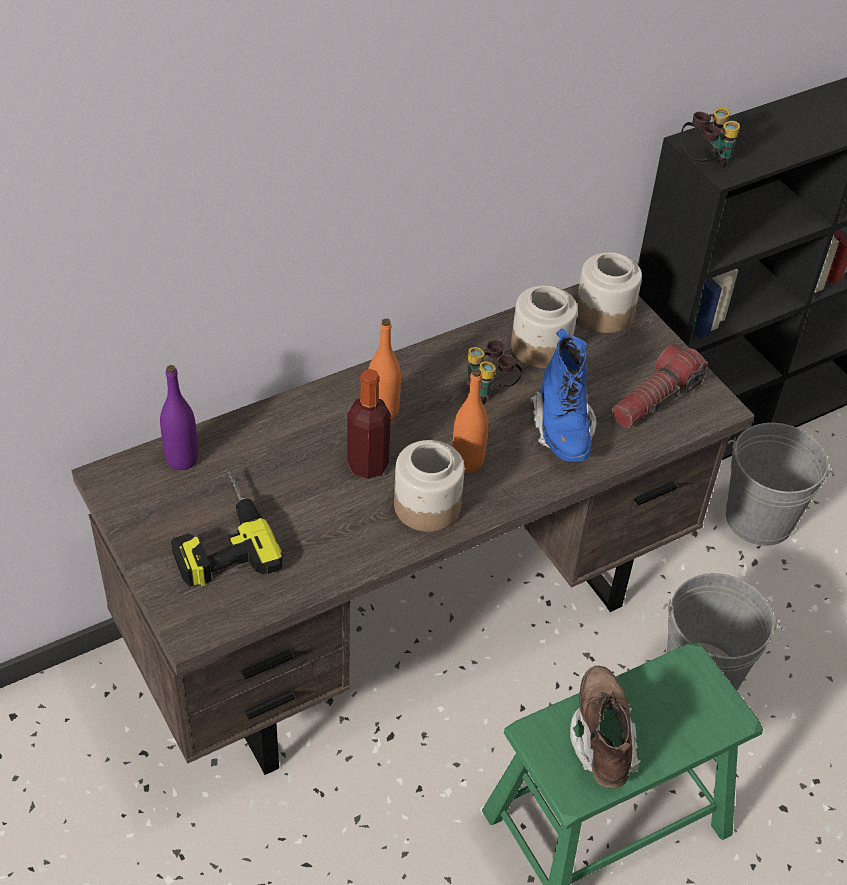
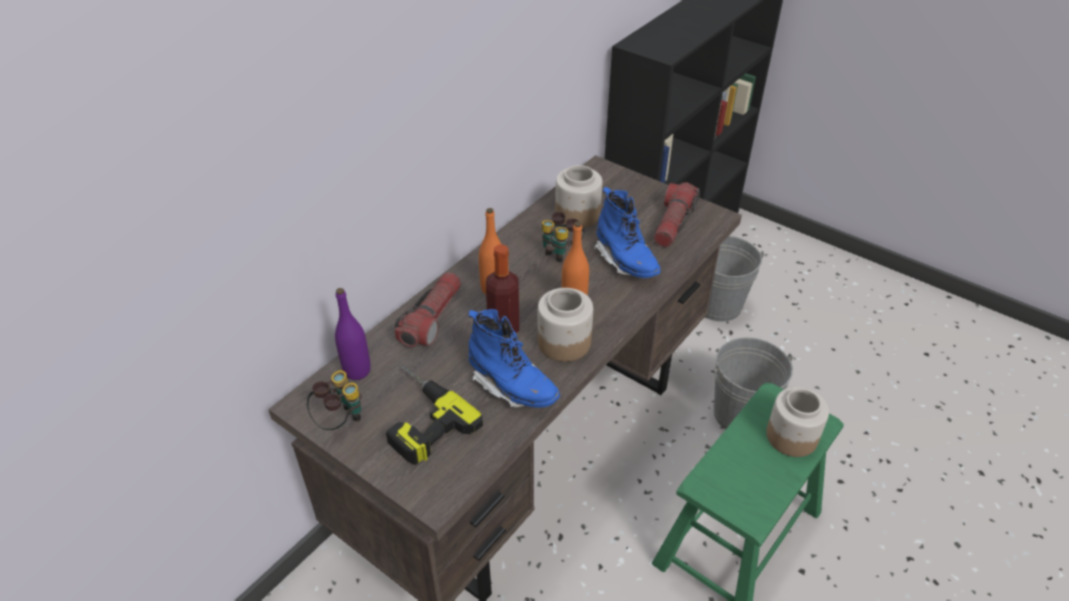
camera: 20 degrees left, 5 degrees down
brown boot [570,666,641,788] -> none
jar [576,252,642,333] -> jar moved to [766,387,829,457]
binoculars [681,108,740,169] -> binoculars moved to [307,370,362,430]
none -> flashlight [395,272,461,347]
none -> blue boot [469,309,560,408]

